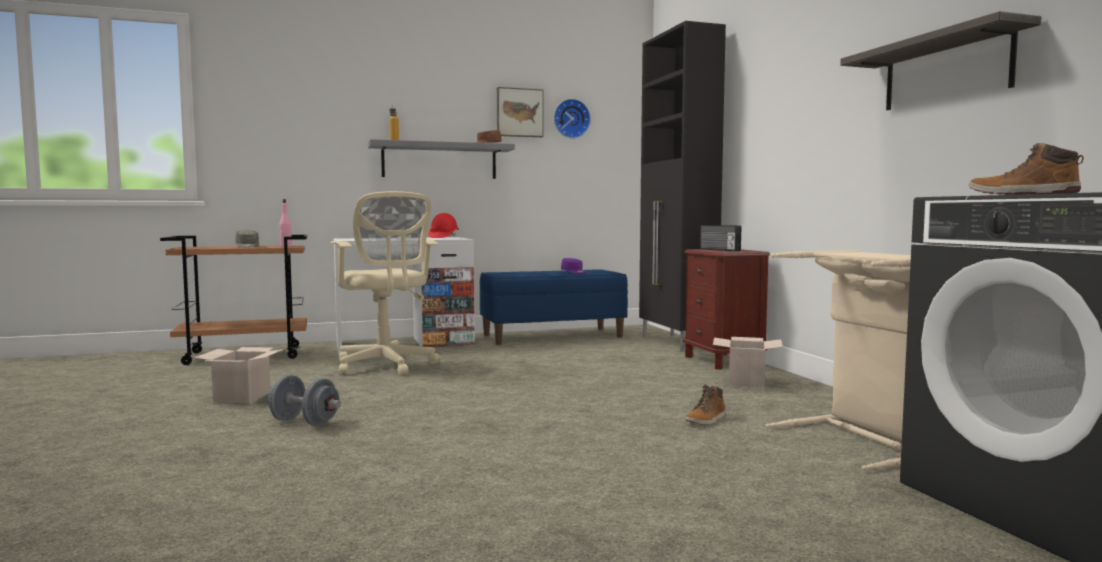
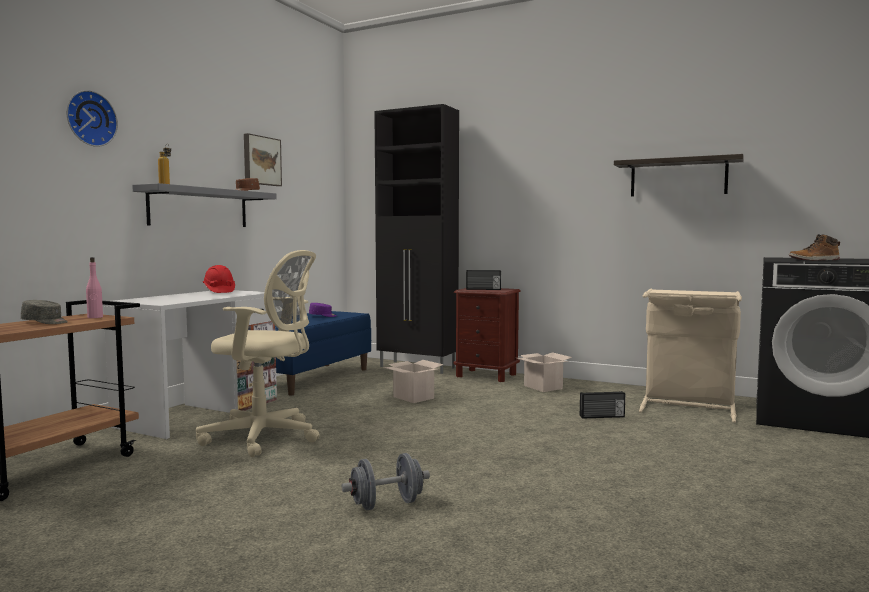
camera: 45 degrees left, 0 degrees up
cardboard box [194,347,284,403] -> cardboard box moved to [383,360,444,403]
wall clock [554,99,591,139] -> wall clock moved to [66,90,118,147]
boot [685,385,726,425] -> radio [580,391,625,419]

